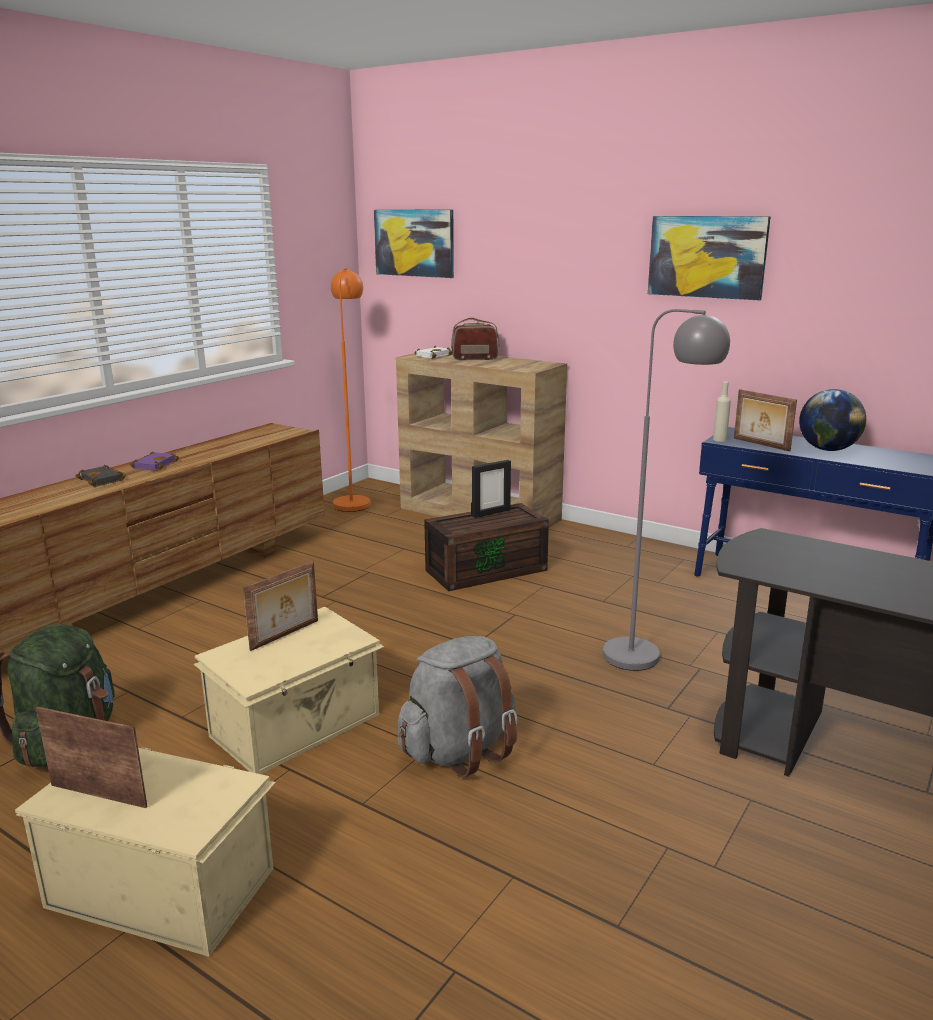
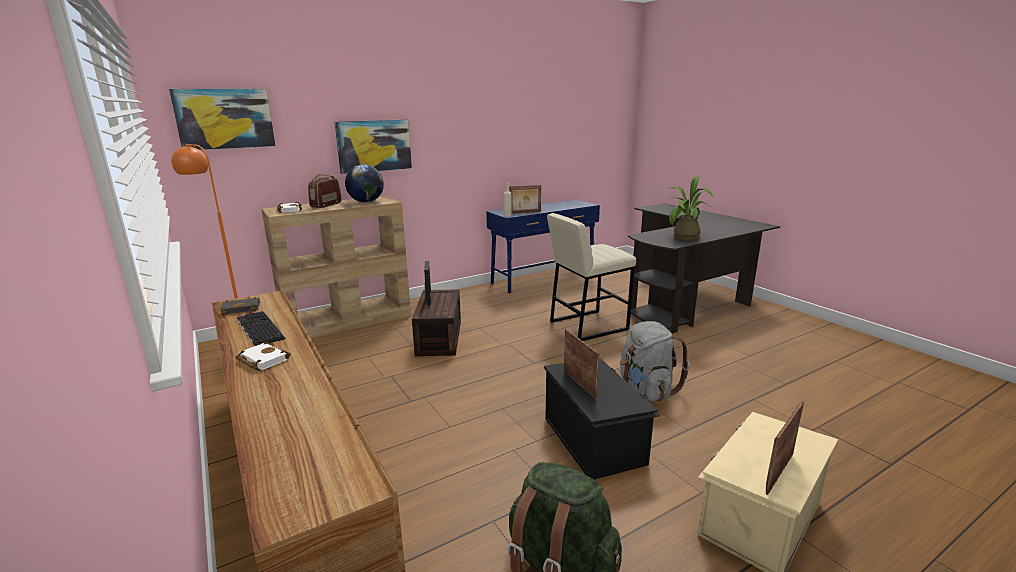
camera: 65 degrees left, 0 degrees up
black book [76,465,126,487] -> black book moved to [220,297,260,316]
purple book [130,451,179,471] -> white book [236,342,291,371]
beige storage box [194,607,384,774] -> black storage box [544,358,661,480]
grey floor lamp [602,309,730,671] -> beige chair [547,213,636,341]
picture [648,216,771,300] -> picture moved to [334,120,412,174]
globe [799,389,866,451] -> globe moved to [345,164,384,202]
none -> keyboard [237,311,285,346]
none -> potted plant [668,177,713,241]

